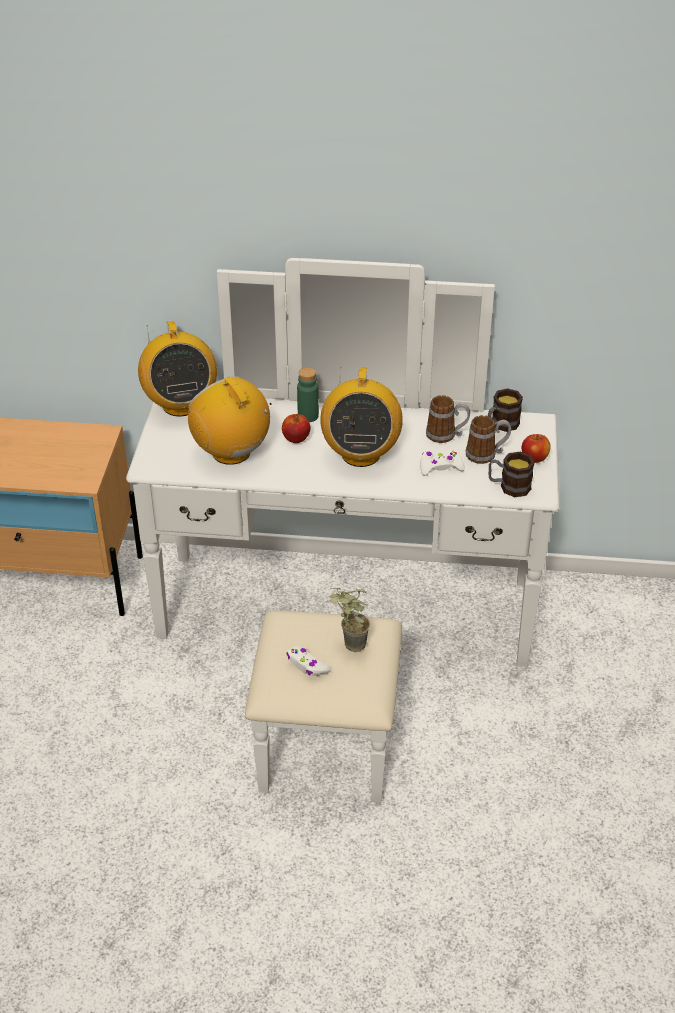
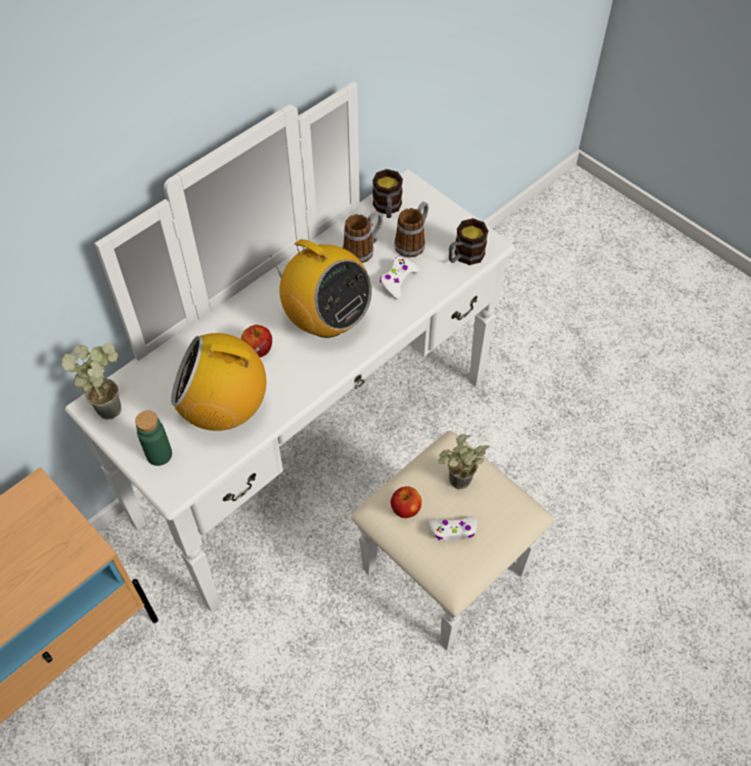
camera: 50 degrees left, 15 degrees up
radio [138,321,217,417] -> potted plant [61,343,121,420]
green bottle [297,367,319,422] -> green bottle moved to [135,411,172,466]
apple [521,434,551,463] -> apple moved to [391,486,422,518]

